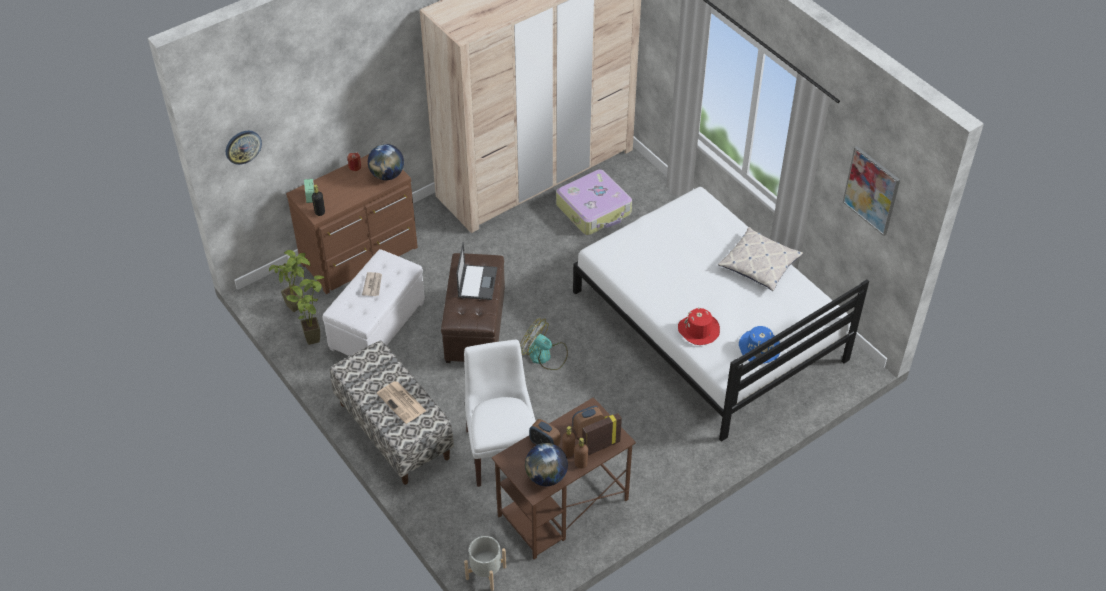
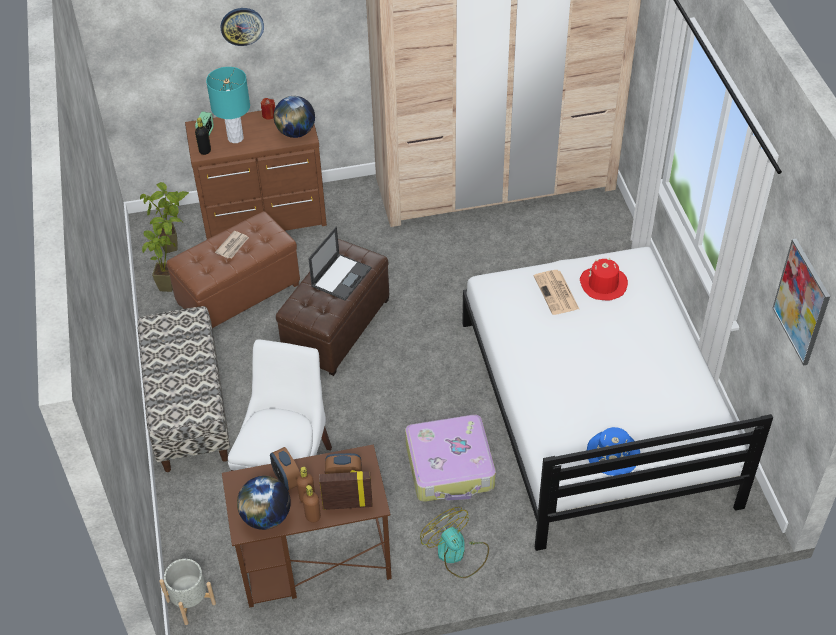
camera: 25 degrees right, 0 degrees up
wall clock [226,131,262,165] -> wall clock moved to [221,8,264,46]
white ottoman [323,249,425,356] -> brown ottoman [167,211,300,328]
newspaper [377,381,426,424] -> newspaper moved to [534,270,579,315]
fan [520,318,568,370] -> fan moved to [420,507,489,578]
suitcase [556,169,632,235] -> suitcase moved to [405,414,496,502]
red hat [678,307,720,345] -> red hat moved to [580,258,628,300]
pillow [718,227,803,291] -> none
none -> turquoise table lamp [206,67,250,143]

